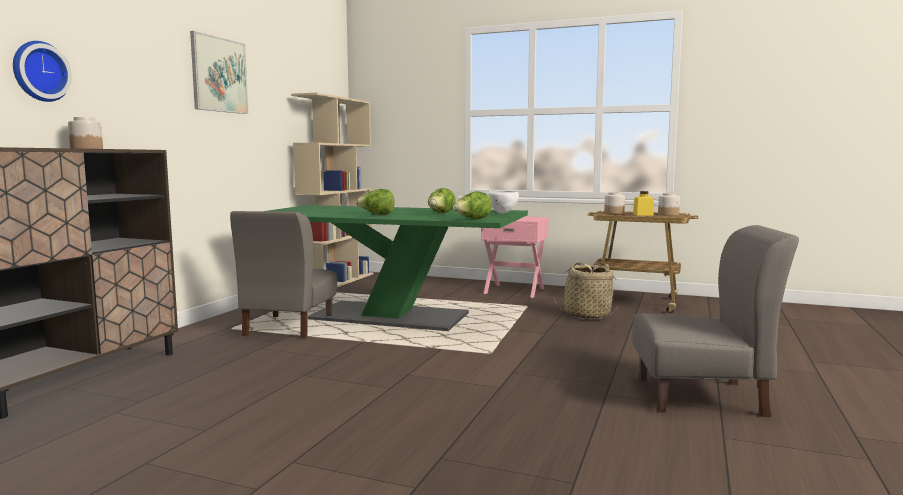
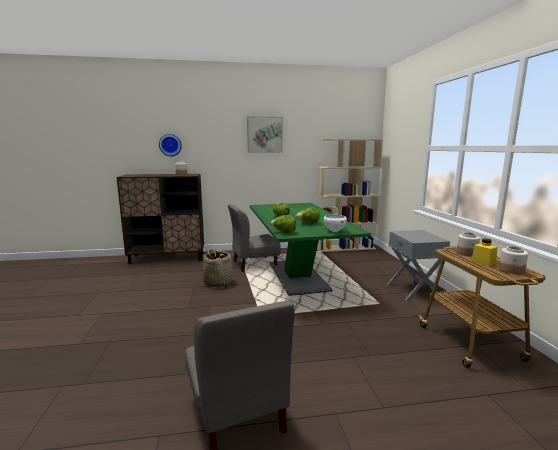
camera: 60 degrees right, 5 degrees up
pink nightstand [481,217,549,298] -> grey nightstand [387,230,450,300]
basket [554,262,617,319] -> basket moved to [203,249,233,287]

